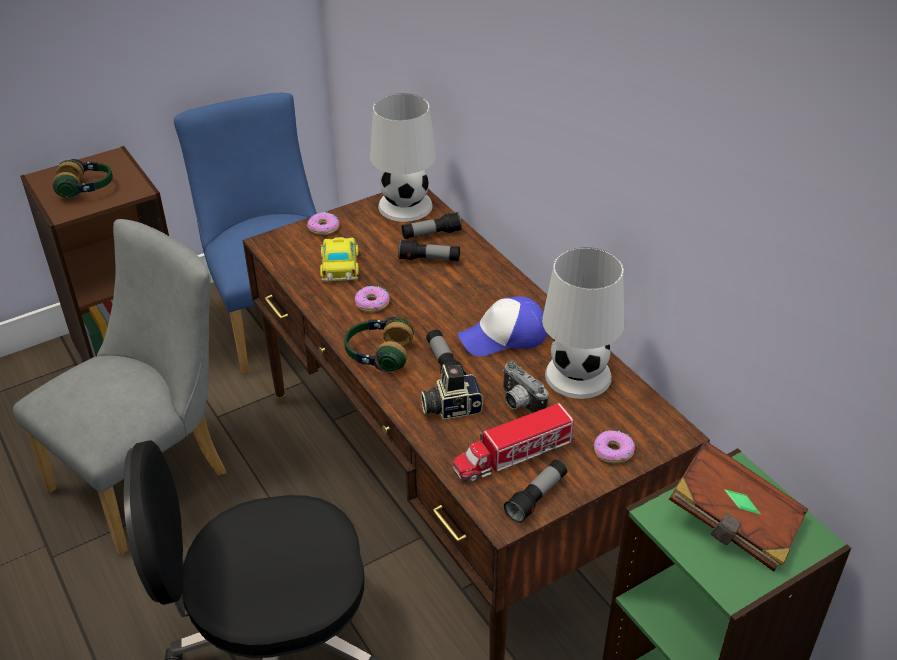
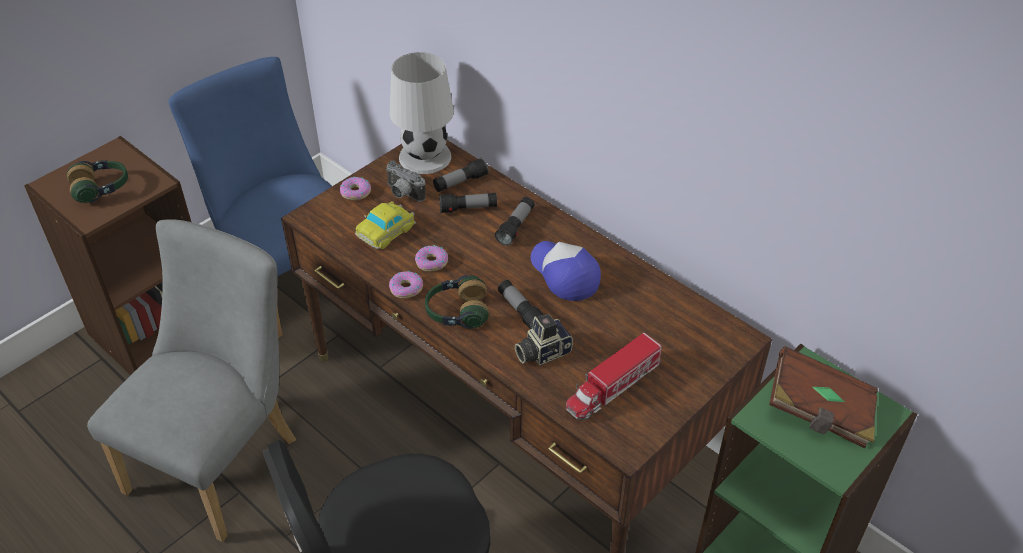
camera: 15 degrees left, 5 degrees up
toy car [320,237,359,281] -> toy car turned 120 degrees counterclockwise [355,201,416,249]
cap [458,296,547,356] -> cap turned 90 degrees clockwise [531,241,601,301]
camera [503,360,549,413] -> camera moved to [385,160,426,202]
flashlight [504,460,567,523] -> flashlight moved to [495,197,535,245]
white table lamp [542,247,624,399] -> none
donut [594,430,635,463] -> donut moved to [389,271,423,298]

